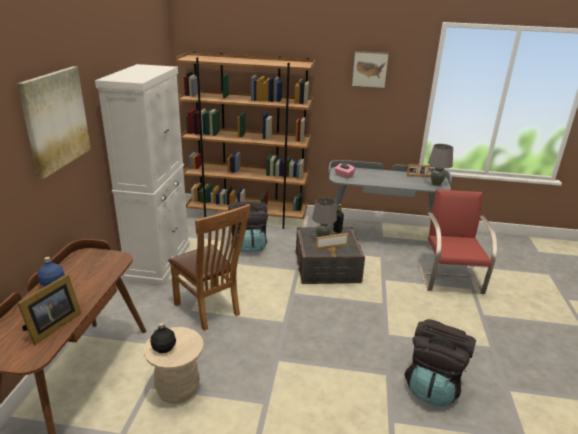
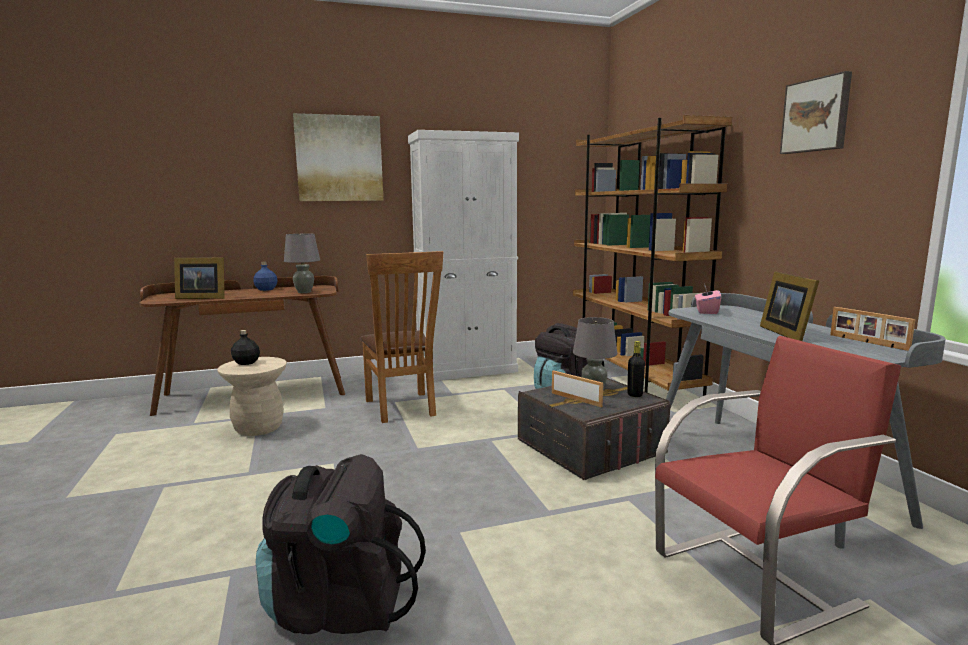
camera: 65 degrees right, 15 degrees down
brown chair [168,204,250,331] -> brown chair turned 45 degrees counterclockwise [360,251,443,423]
grey table lamp [428,144,453,186] -> grey table lamp moved to [284,234,320,293]
none -> picture frame [760,271,819,341]

